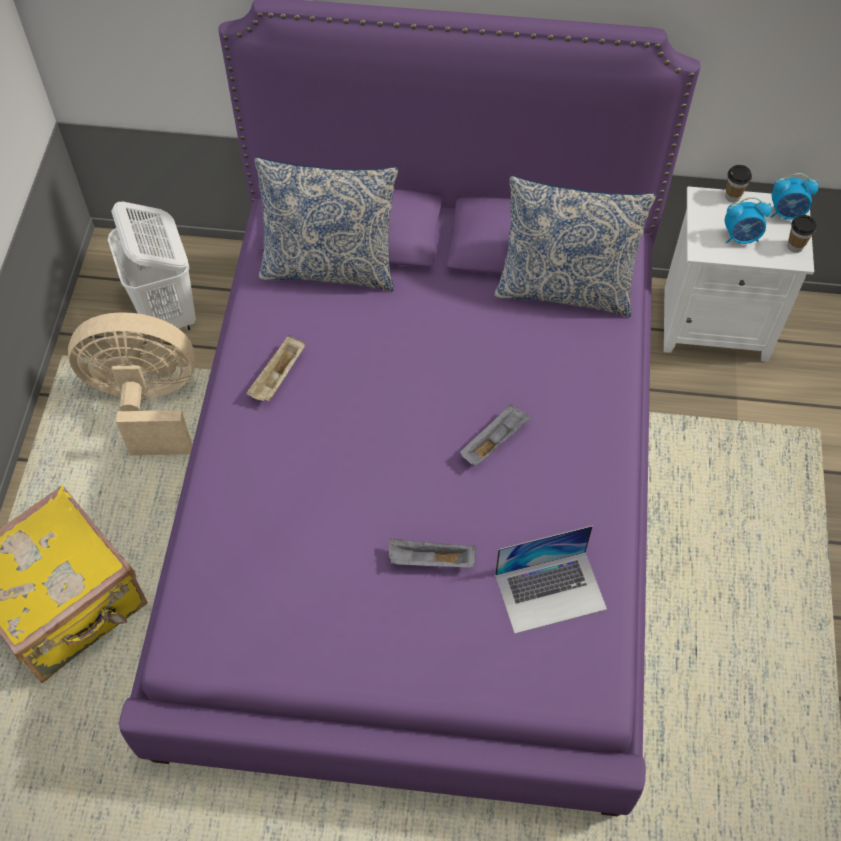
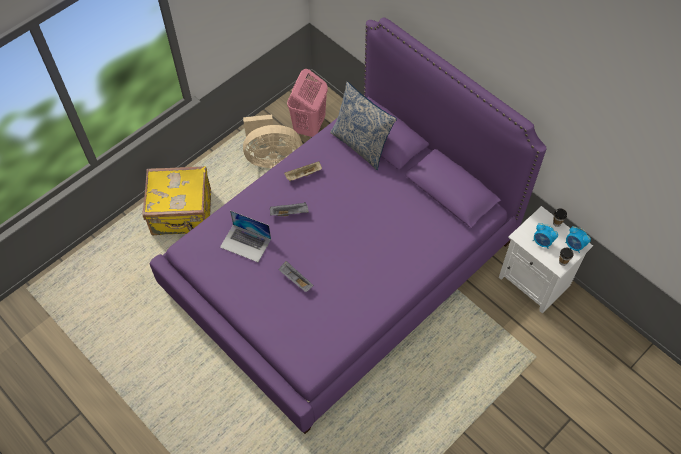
camera: 40 degrees right, 0 degrees up
beige fan [68,312,195,455] -> beige fan turned 135 degrees clockwise [243,115,302,168]
white laundry basket [108,202,196,339] -> pink laundry basket [287,69,328,138]
grey tray [460,404,531,467] -> grey tray moved to [270,202,309,216]
pillow [494,176,656,317] -> none
laptop [495,526,607,634] -> laptop moved to [220,211,271,262]

